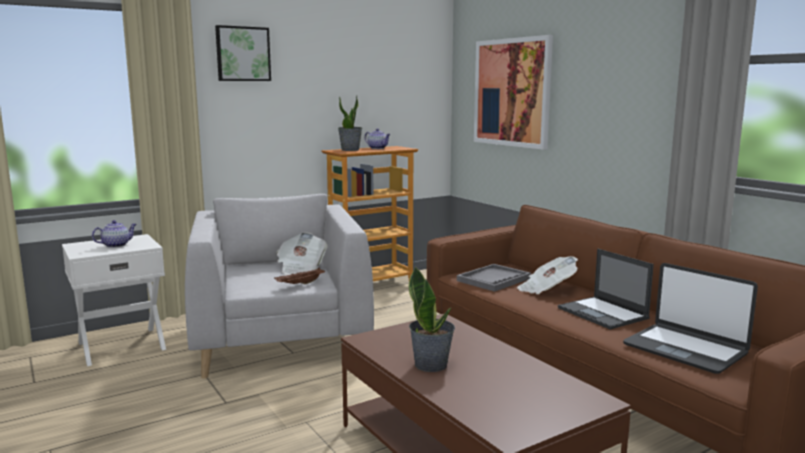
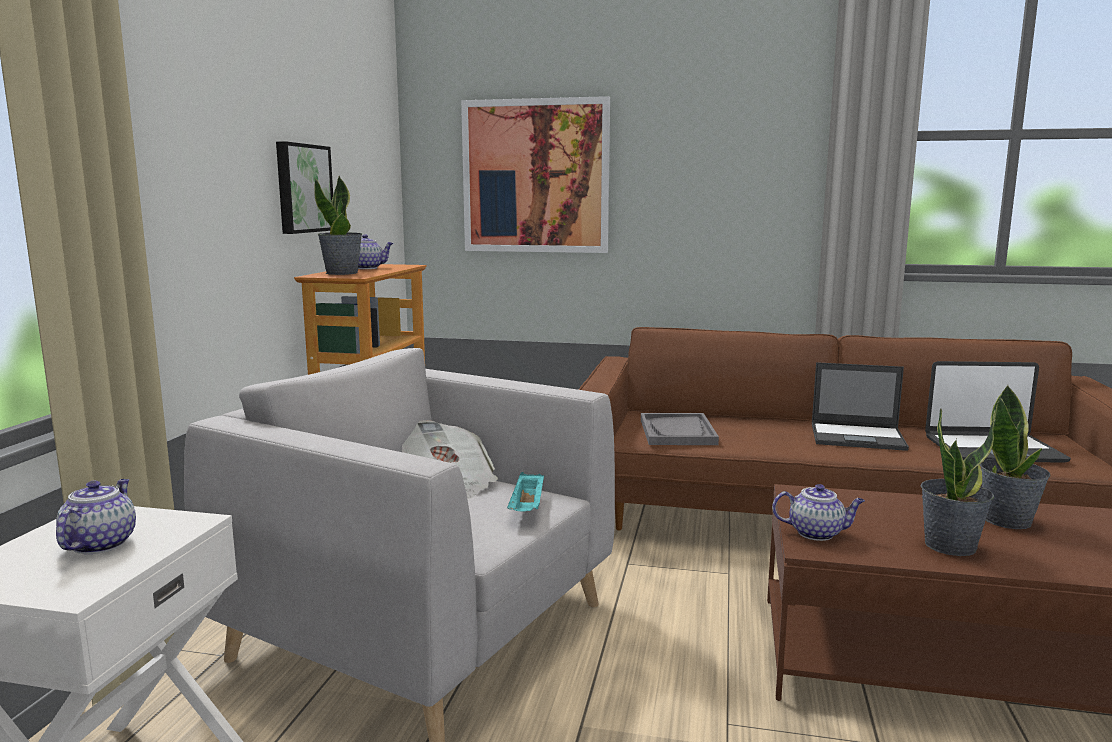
camera: 45 degrees left, 0 degrees up
picture [215,25,271,81] -> picture moved to [276,141,333,234]
brown tray [274,268,325,285] -> turquoise tray [507,472,544,512]
newspaper [517,256,578,294] -> none
none -> teapot [772,484,865,541]
none -> potted plant [980,385,1050,529]

